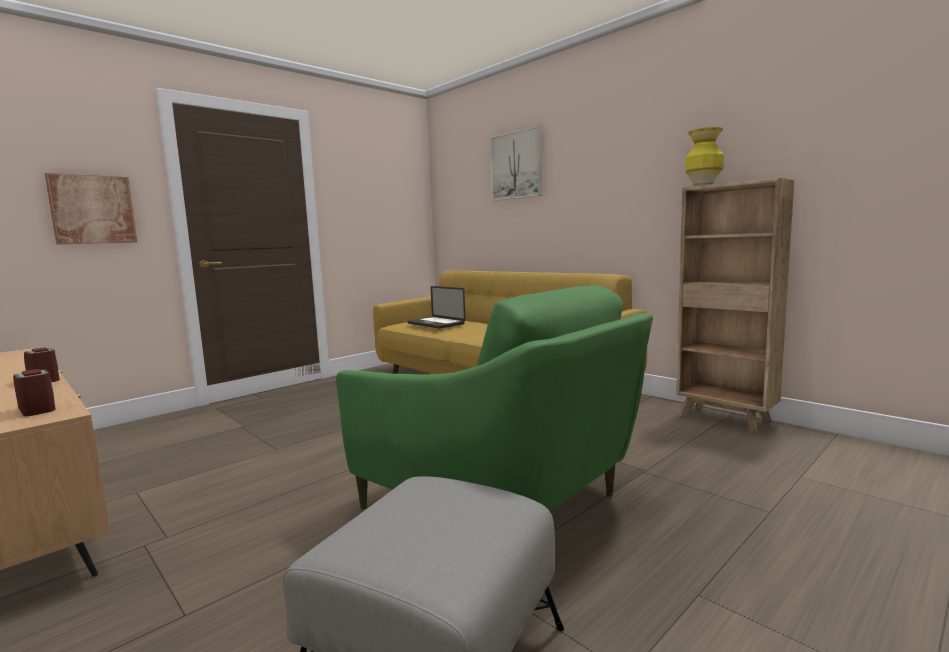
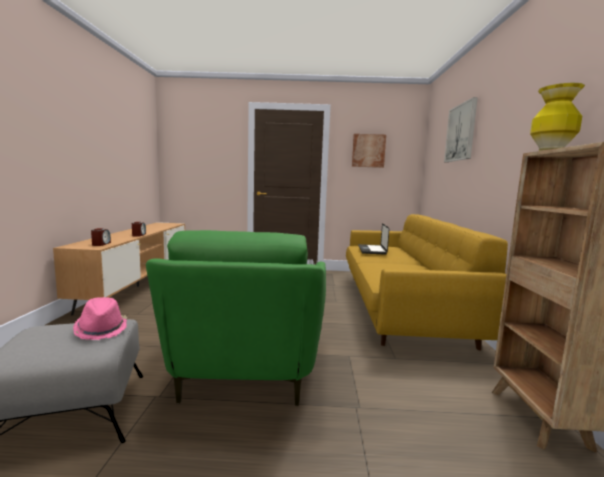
camera: 45 degrees right, 0 degrees up
picture [45,173,137,244] -> picture moved to [352,134,386,168]
none -> pink hat [73,297,127,340]

